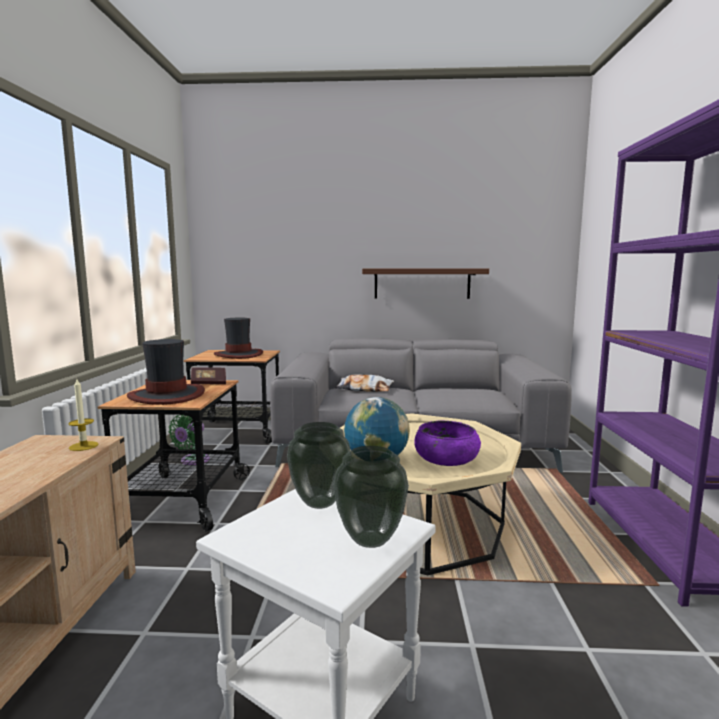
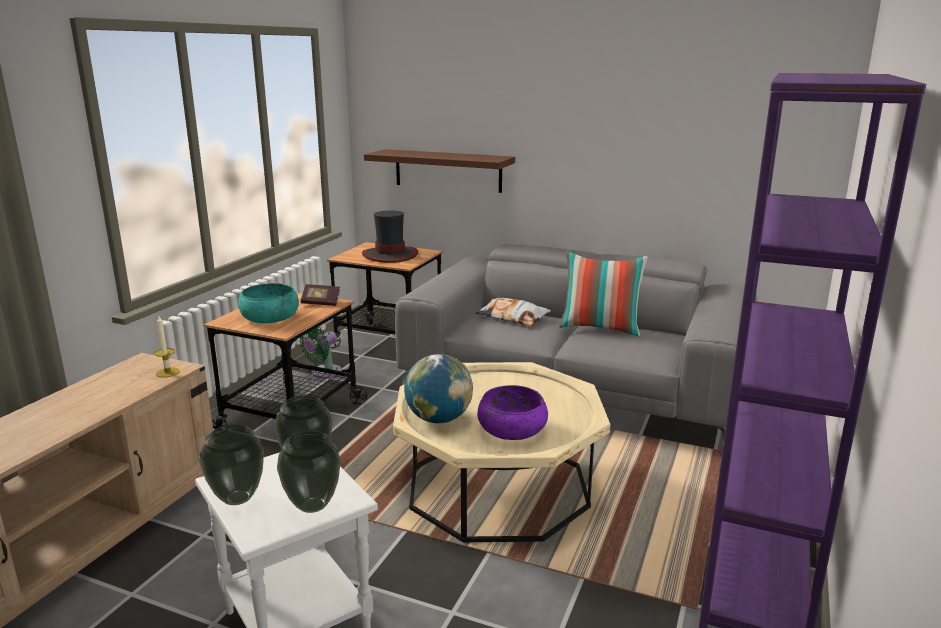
camera: 20 degrees right, 10 degrees up
hat [127,339,205,405] -> turquoise bowl [238,283,299,323]
brown shelf [362,269,489,299] -> brown shelf moved to [364,149,515,193]
none -> vase [200,424,264,505]
none -> pillow [559,251,648,336]

